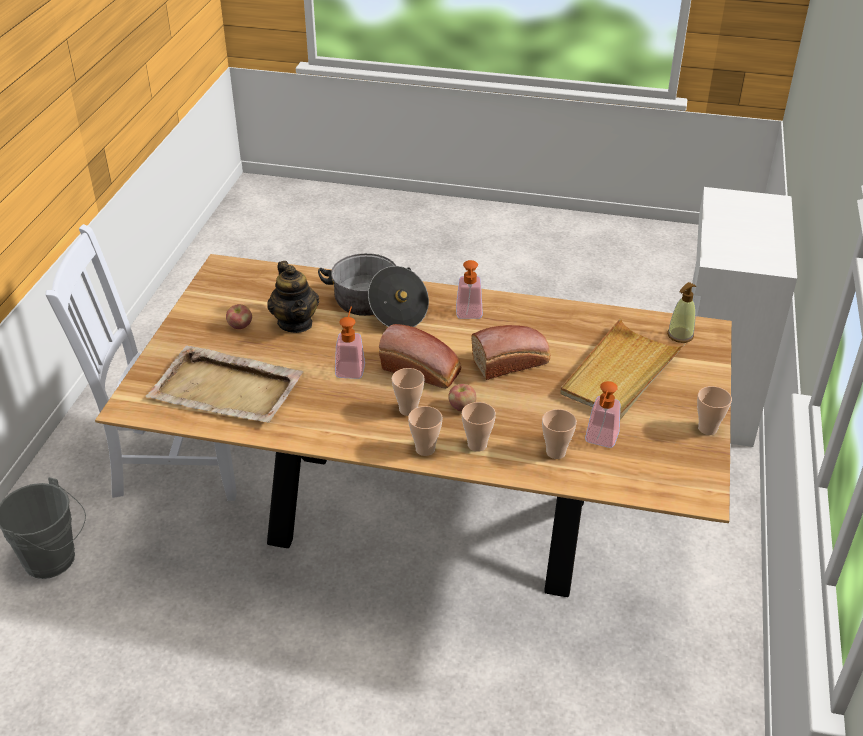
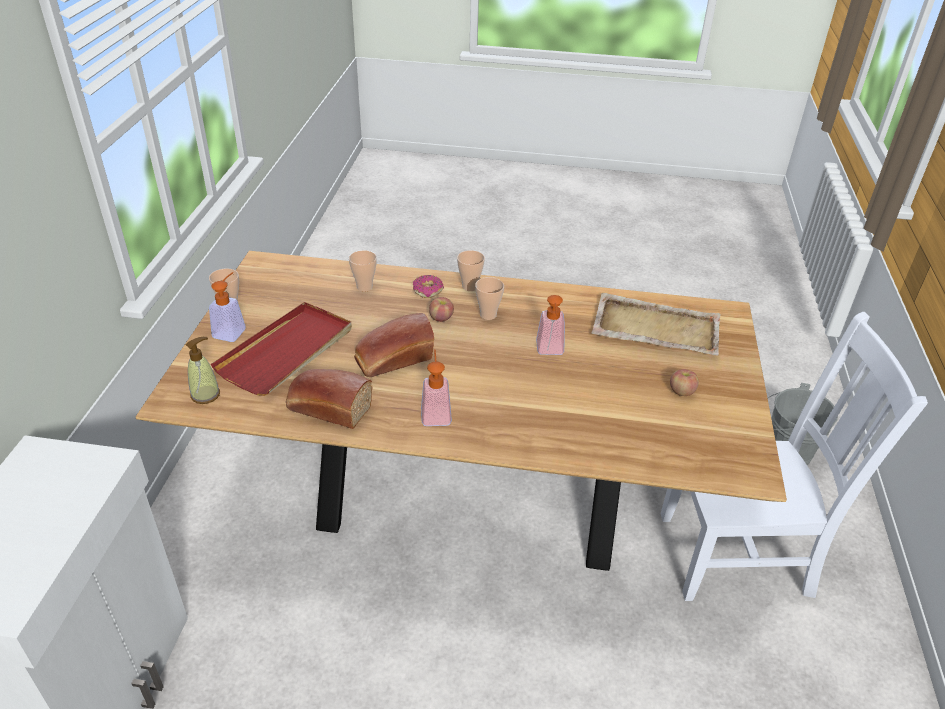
camera: 175 degrees right, 0 degrees up
teapot [267,261,319,333] -> none
cooking pot [318,253,429,327] -> none
bread [379,324,461,389] -> bread moved to [286,369,372,429]
cup [462,402,496,452] -> donut [413,275,444,298]
beige tray [560,318,686,420] -> red tray [211,302,352,396]
soap dispenser [585,381,620,448] -> soap dispenser moved to [209,272,246,342]

